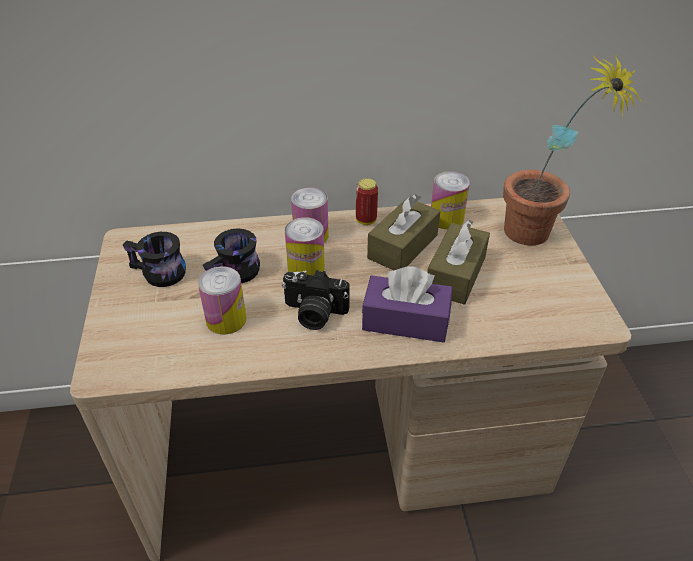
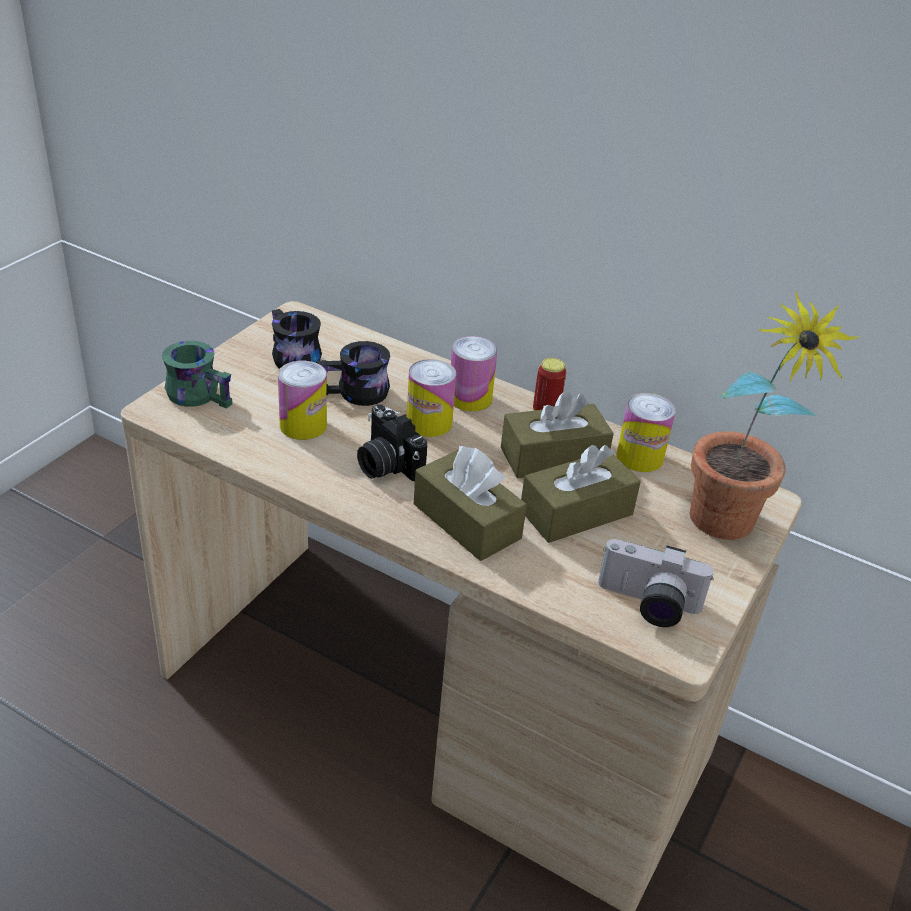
camera: 35 degrees right, 5 degrees down
purple tissue box [362,266,453,342] -> brown tissue box [414,446,527,561]
none -> green mug [162,341,232,409]
none -> camera [598,539,714,627]

